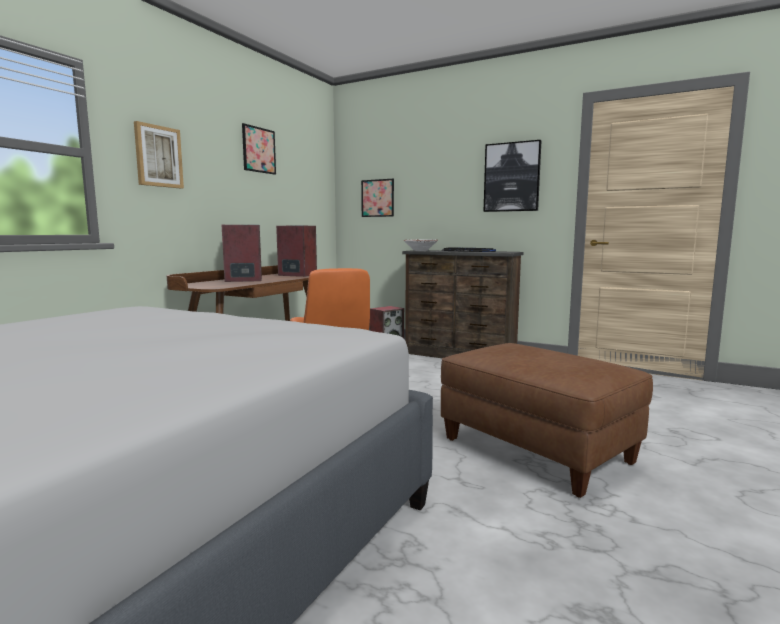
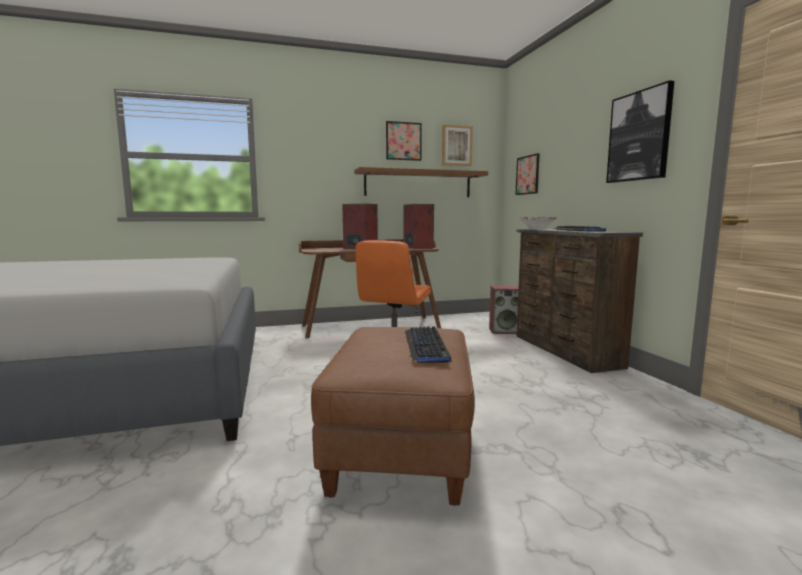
camera: 45 degrees right, 0 degrees up
picture [134,121,184,189] -> picture moved to [442,125,473,166]
none -> brown shelf [355,167,488,197]
none -> keyboard [405,327,451,363]

